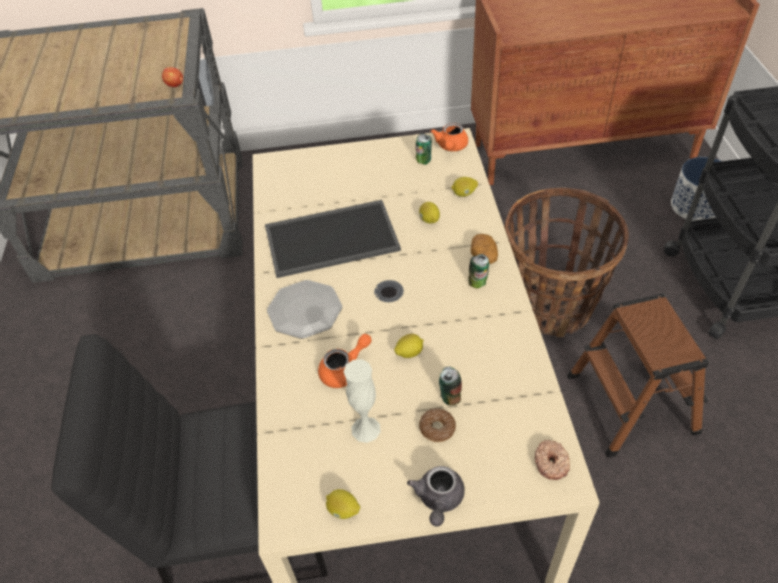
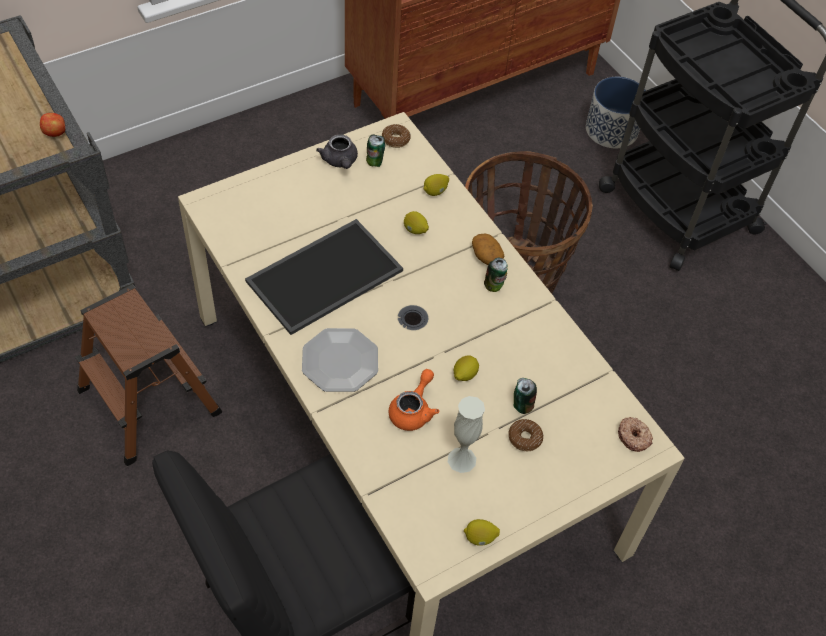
camera: 30 degrees left, 5 degrees up
grey teapot [407,466,465,527] -> grey teapot moved to [316,134,358,169]
orange teapot [430,123,468,151] -> donut [382,124,411,148]
brown step ladder [567,293,710,458] -> brown step ladder moved to [75,284,222,466]

